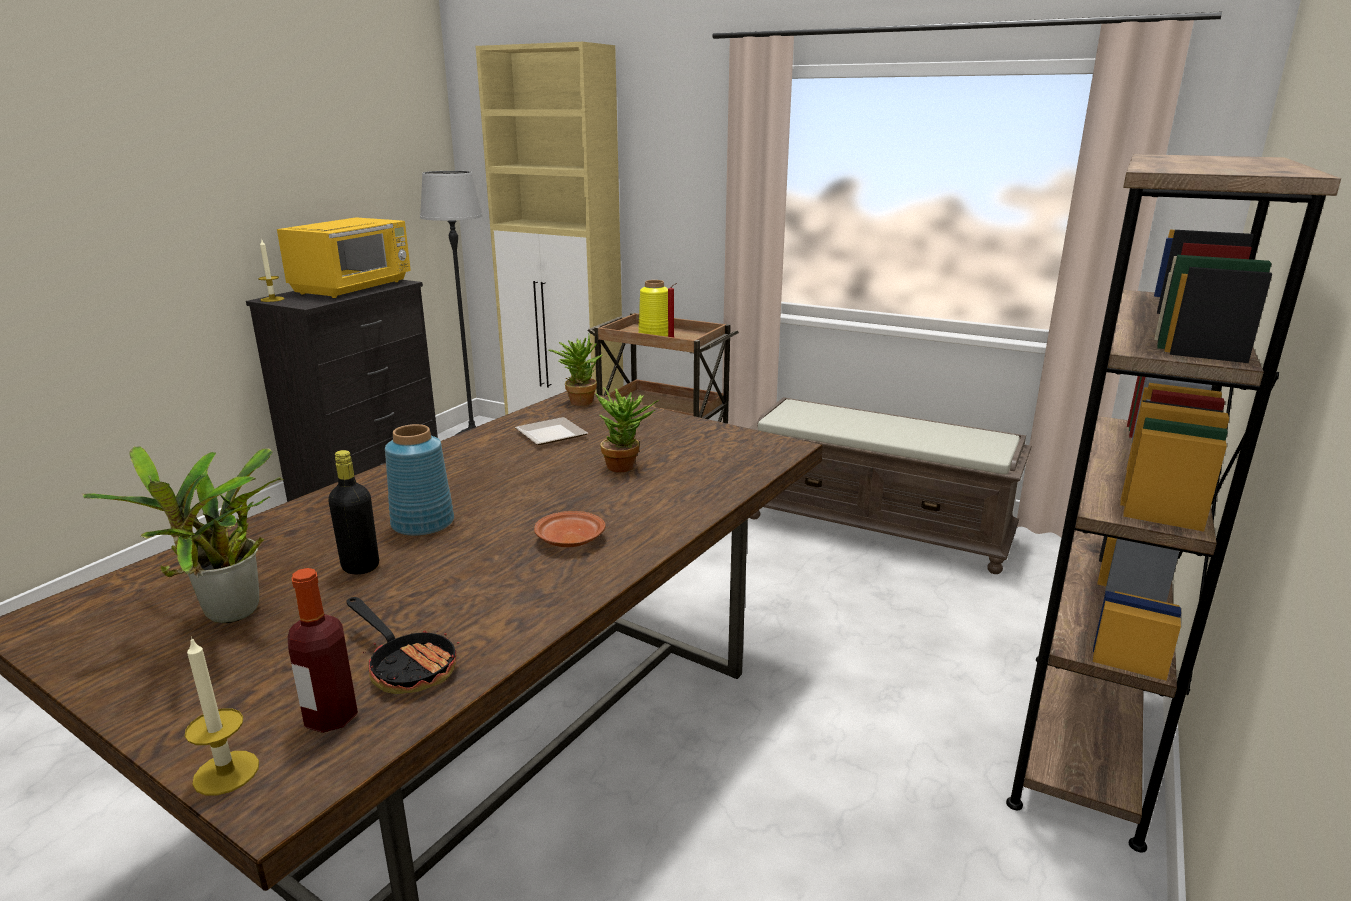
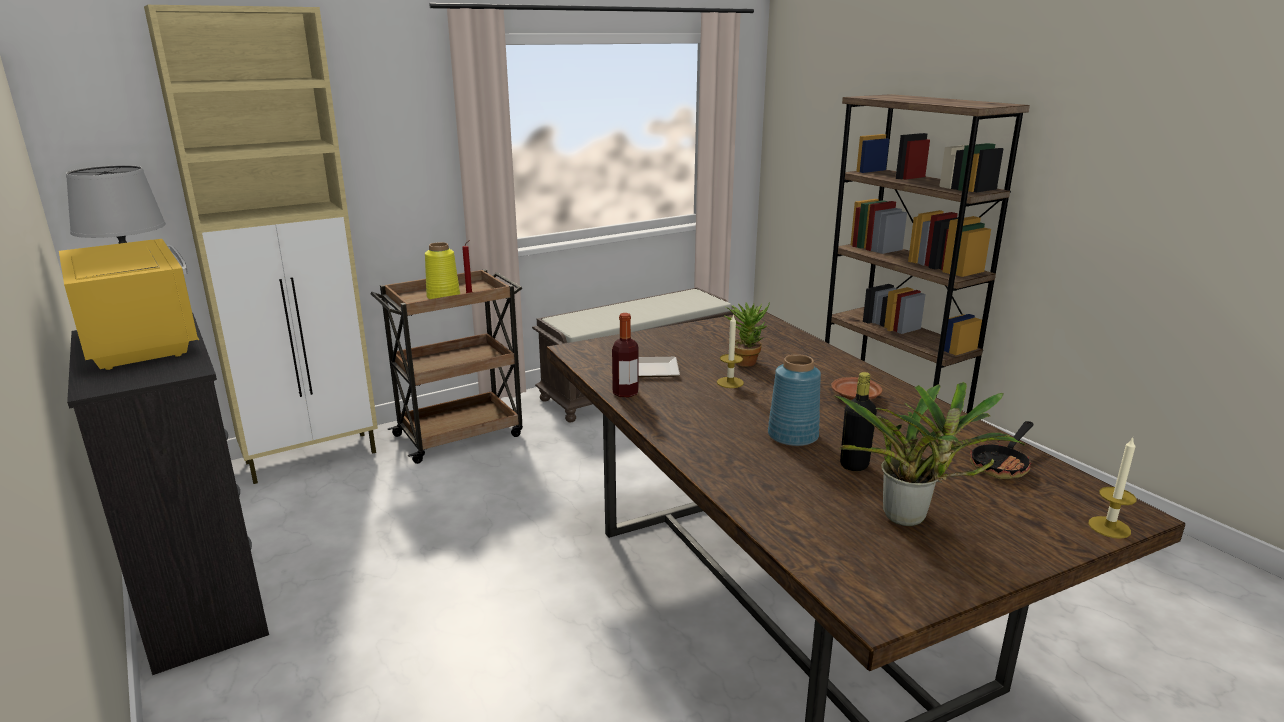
camera: 60 degrees left, 0 degrees up
candle [258,238,285,302] -> candle moved to [717,314,744,388]
bottle [288,568,358,733] -> bottle moved to [612,313,638,397]
frying pan [346,597,459,694] -> frying pan turned 150 degrees clockwise [970,421,1033,479]
potted plant [548,335,603,406] -> none

